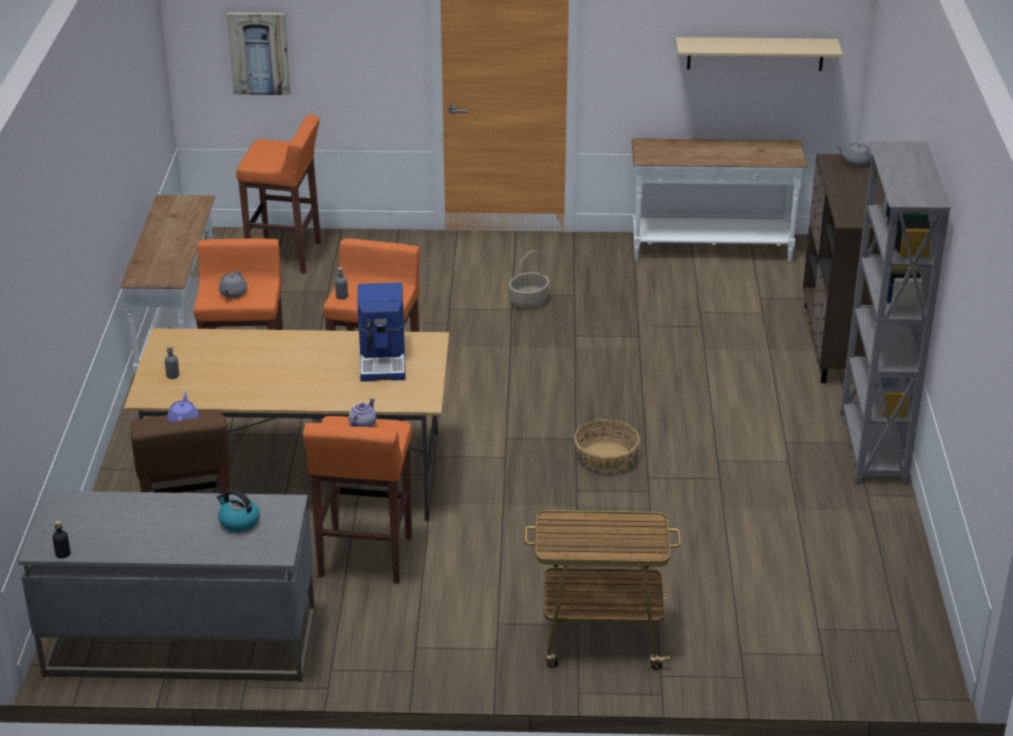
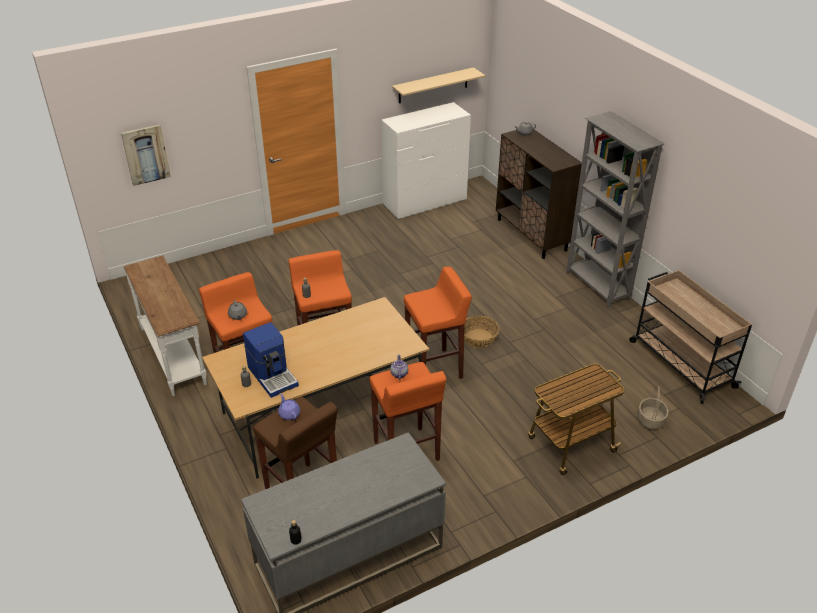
camera: 30 degrees left, 5 degrees up
kettle [216,489,259,532] -> none
orange stool [236,114,321,273] -> orange stool moved to [404,267,472,379]
coffee machine [358,283,405,382] -> coffee machine moved to [243,322,299,398]
basket [509,250,550,309] -> basket moved to [638,386,669,430]
white console table [631,138,808,262] -> white dresser [381,102,471,219]
none -> beige cart [629,270,752,404]

